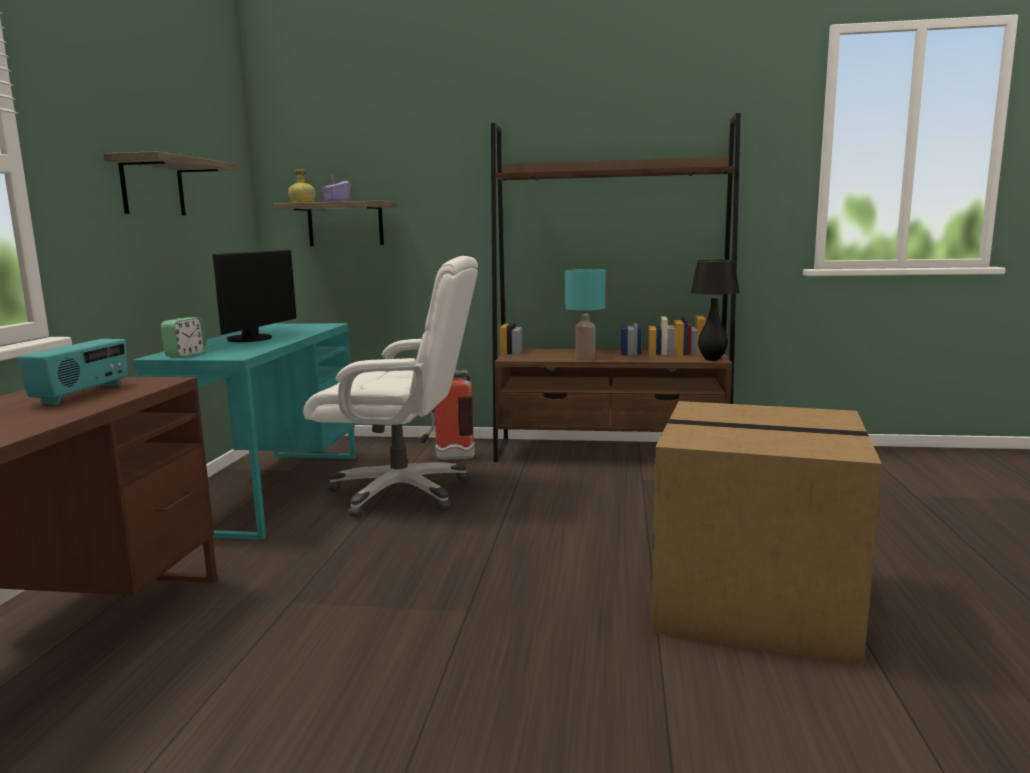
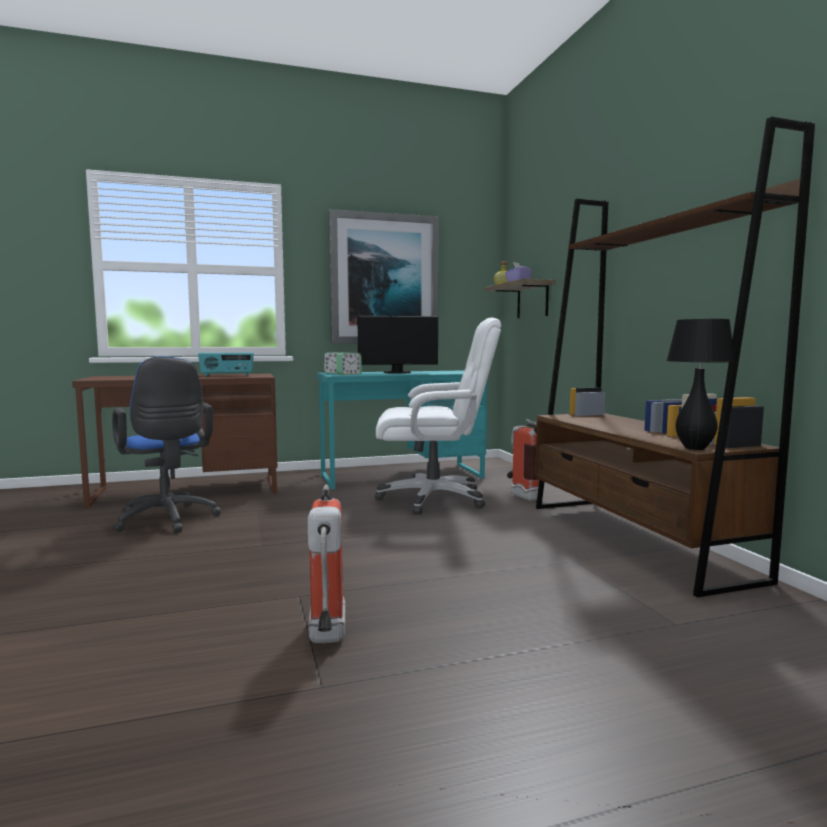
camera: 65 degrees right, 5 degrees down
shelf [103,151,237,215] -> picture [328,209,439,343]
white office chair [303,256,478,518] -> white office chair turned 75 degrees counterclockwise [375,317,501,514]
turquoise table lamp [565,269,605,361] -> none
cardboard box [651,401,882,666] -> fire extinguisher [308,484,346,643]
none -> blue office chair [112,356,221,533]
none -> alarm clock [336,352,362,375]

